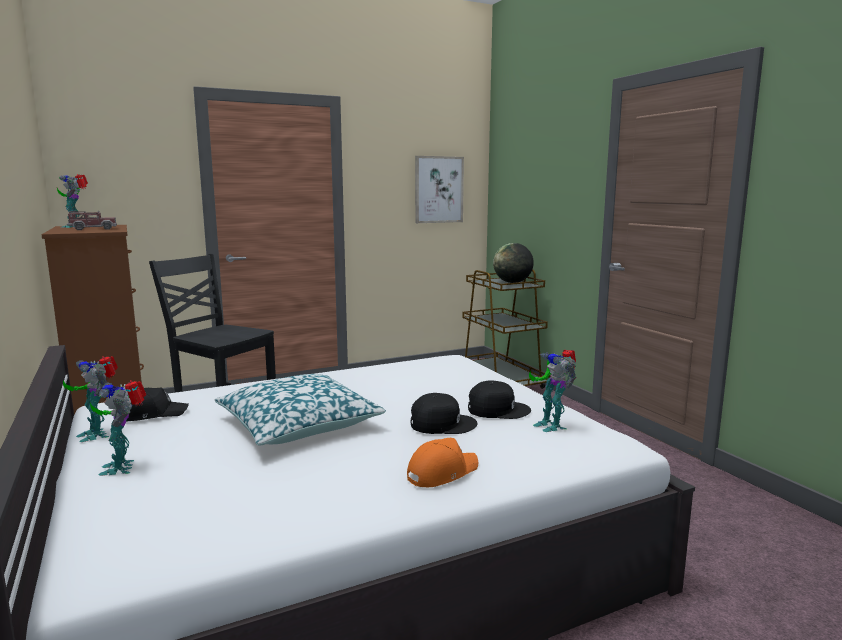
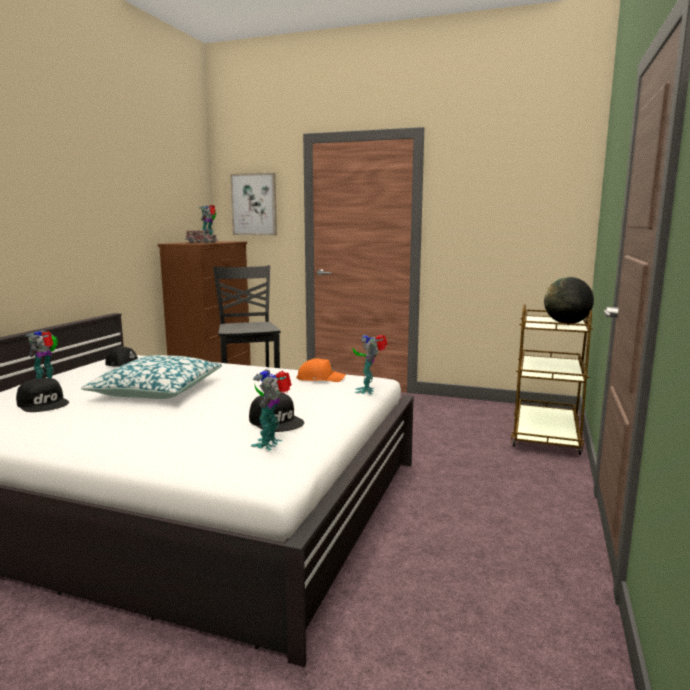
camera: 45 degrees right, 0 degrees up
toy robot [63,356,118,442] -> toy robot moved to [353,334,387,394]
orange cap [407,438,478,487] -> orange cap moved to [297,358,346,382]
black cap [411,393,477,434] -> black cap moved to [16,378,69,412]
picture [415,156,464,223] -> picture moved to [230,173,277,236]

